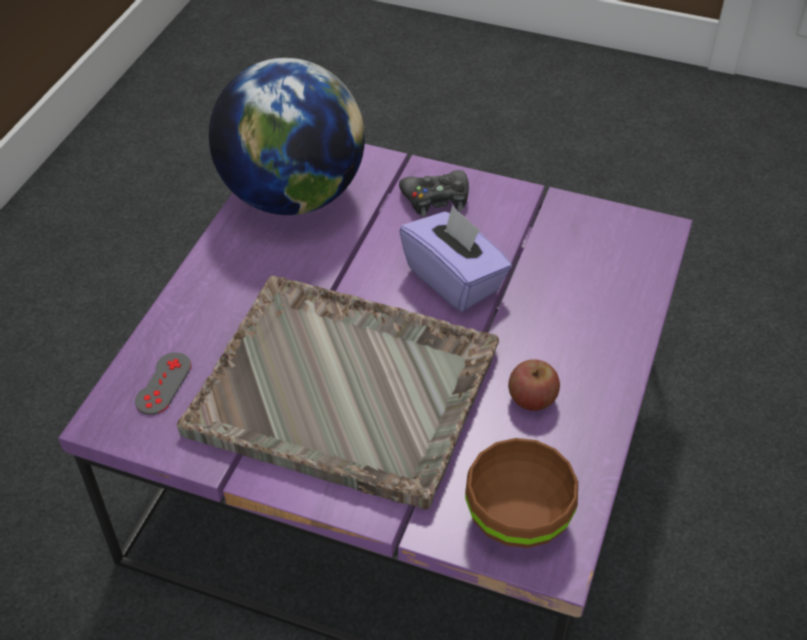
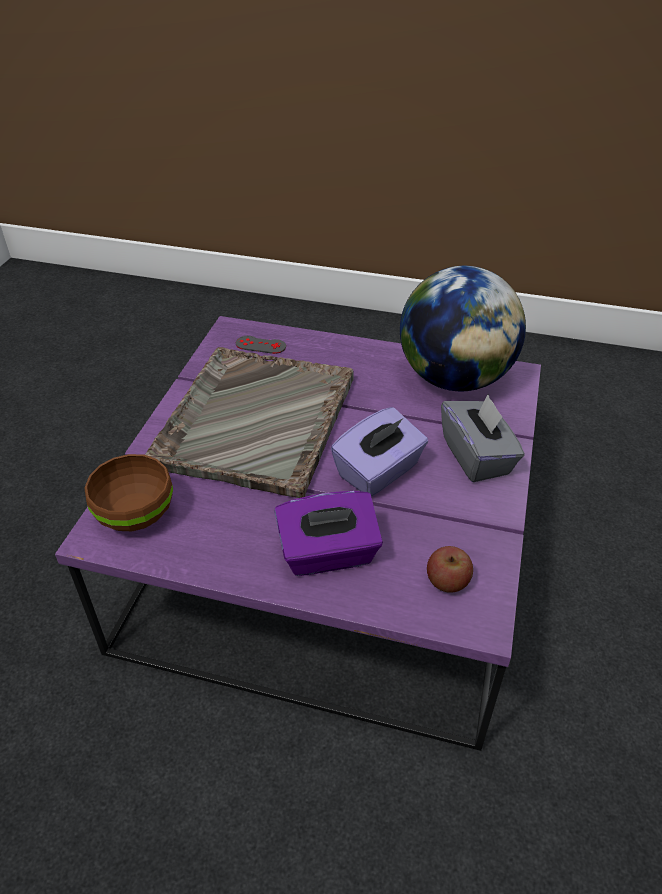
camera: 85 degrees right, 5 degrees down
black game controller [399,170,469,217] -> grey tissue box [441,394,524,482]
apple [508,359,560,411] -> apple moved to [427,546,473,593]
none -> purple tissue box [274,491,383,576]

